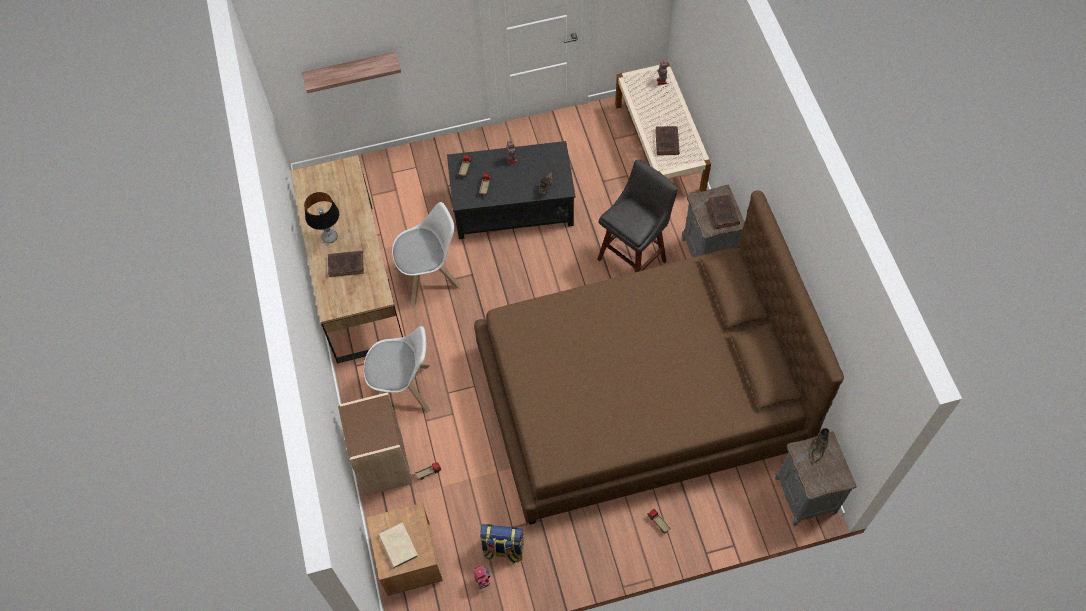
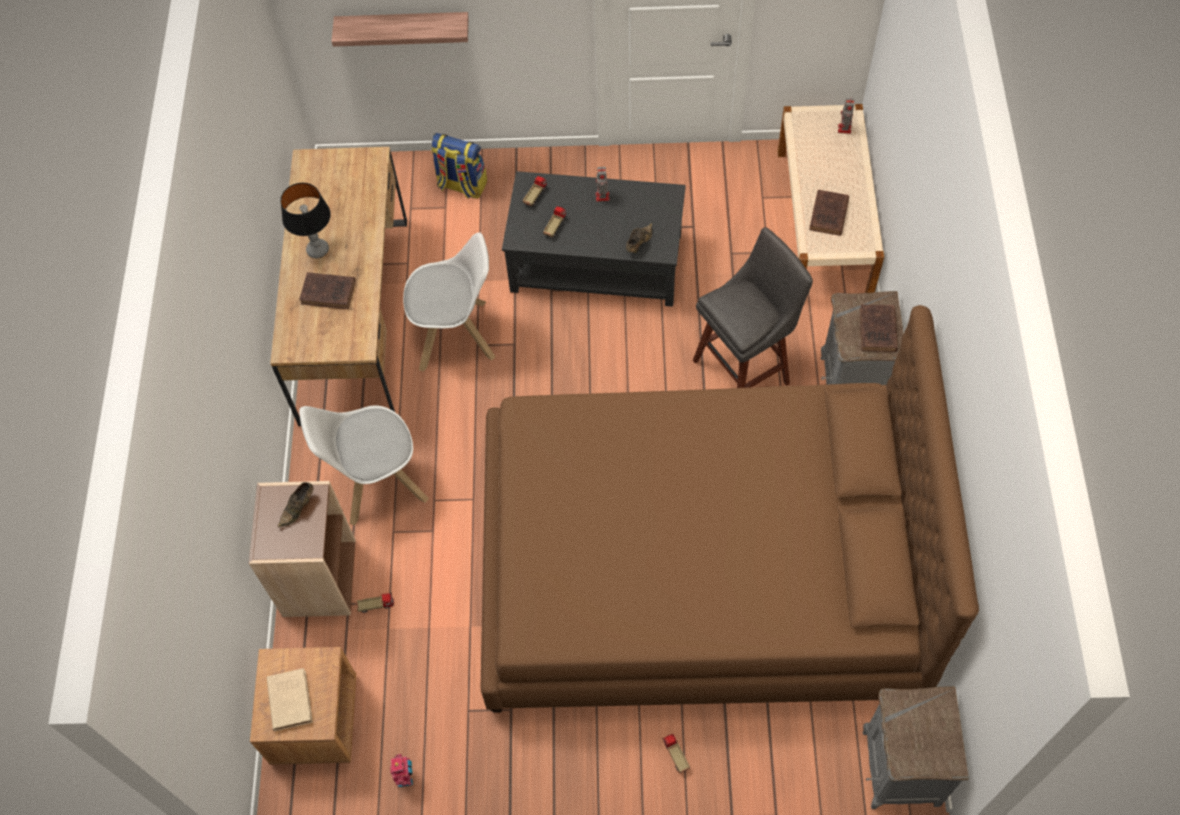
camera: 15 degrees right, 0 degrees up
chair [364,326,430,413] -> chair turned 150 degrees clockwise [299,405,429,525]
backpack [480,524,524,564] -> backpack moved to [431,133,487,199]
brown shoe [811,428,829,463] -> brown shoe moved to [277,482,313,527]

